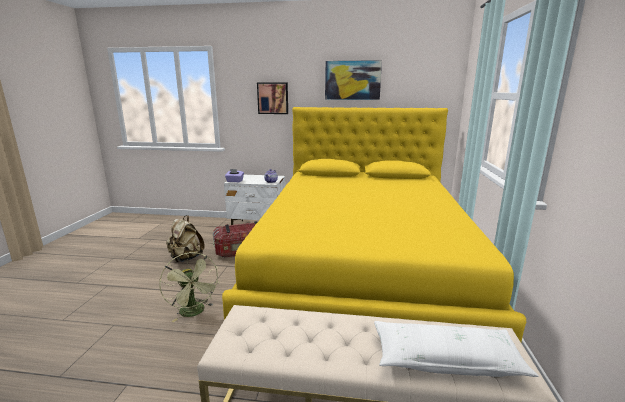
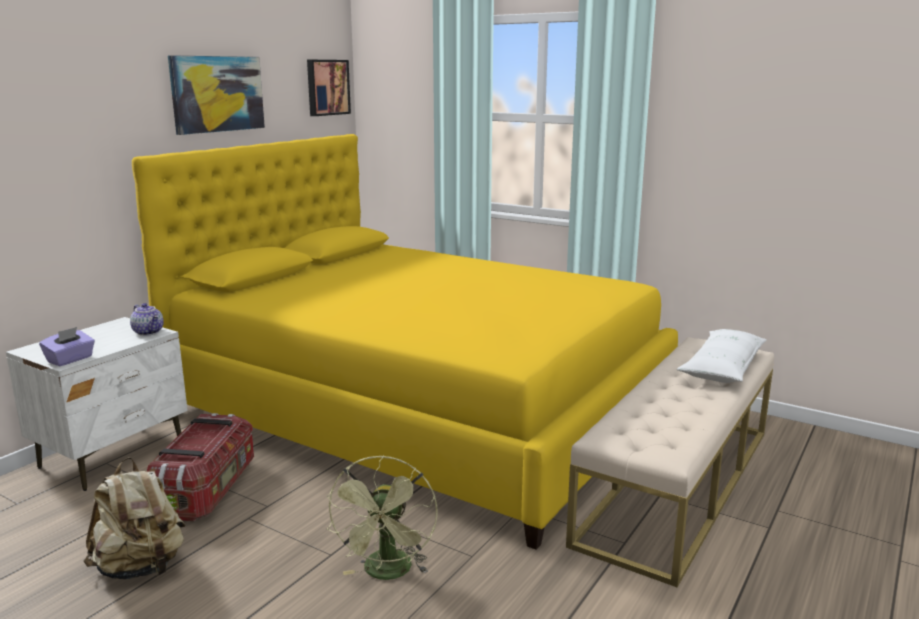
camera: 65 degrees left, 0 degrees up
green fan [160,252,220,322] -> green fan turned 105 degrees clockwise [327,455,438,580]
picture [257,82,288,114] -> picture moved to [307,60,351,116]

